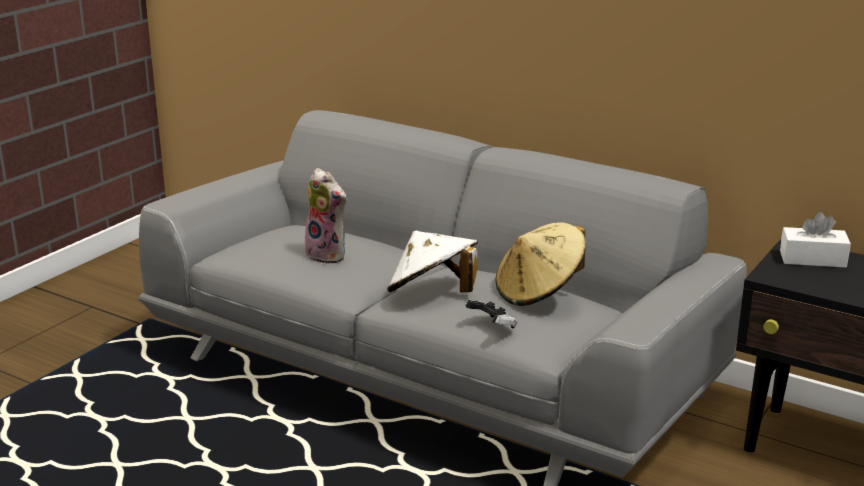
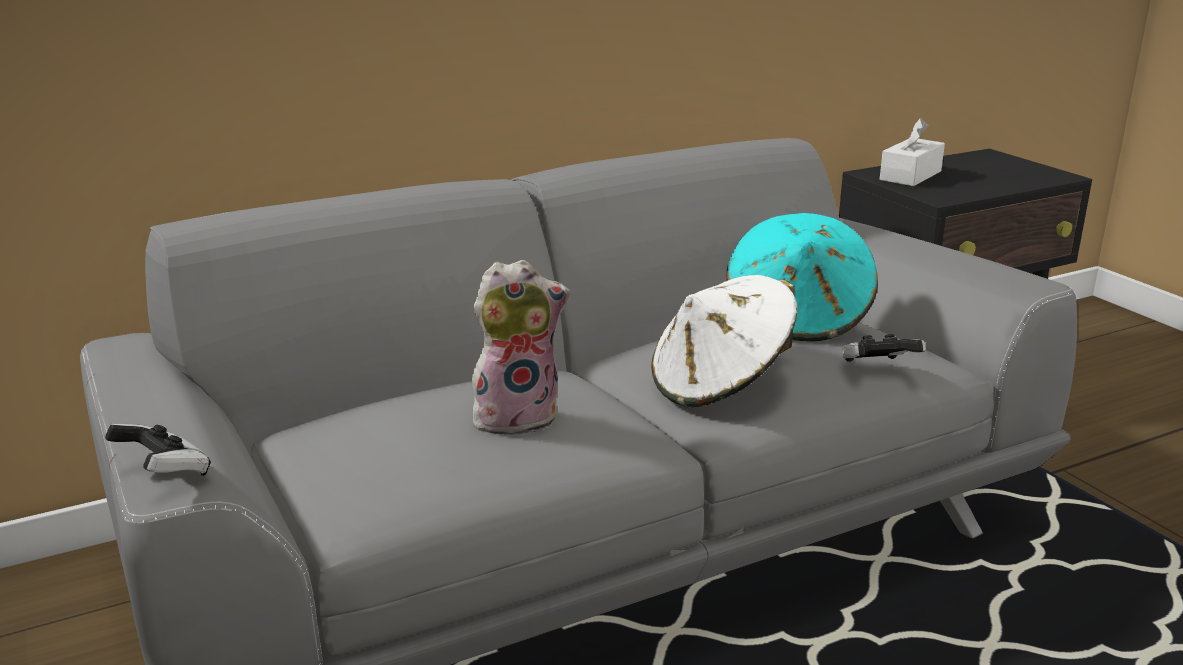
camera: 60 degrees left, 0 degrees up
beige hat [495,222,586,306] -> turquoise hat [726,213,878,341]
none -> game controller [105,424,211,476]

